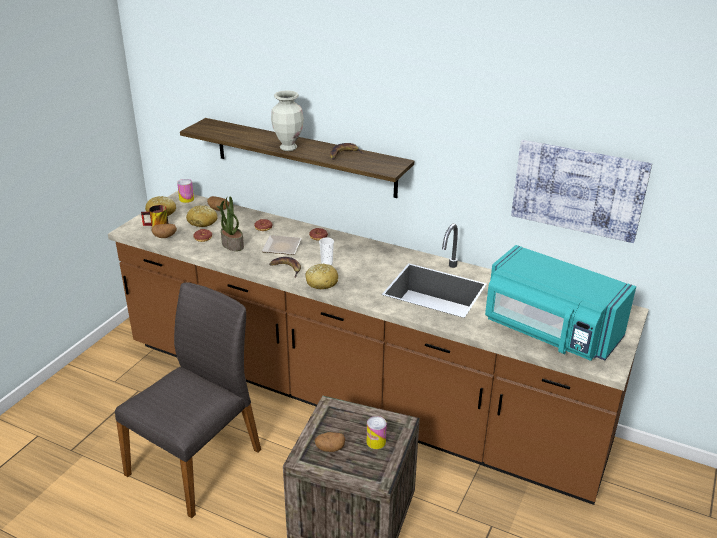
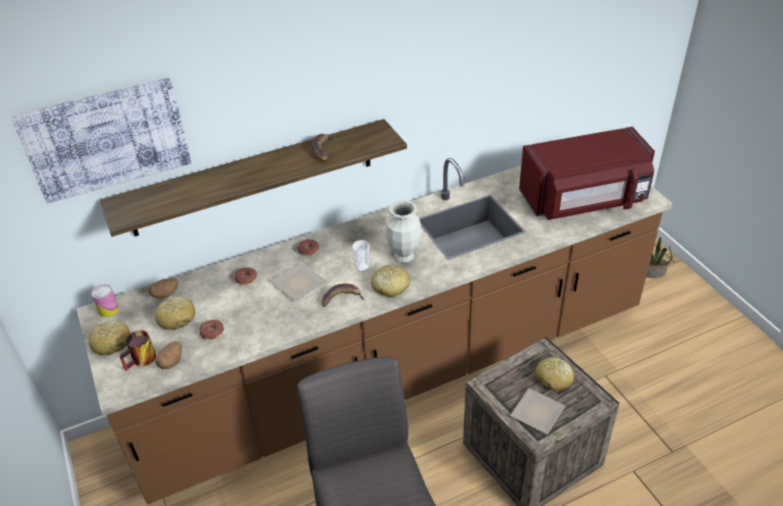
camera: 50 degrees left, 10 degrees up
potted plant [217,197,244,251] -> potted plant moved to [646,237,672,278]
vase [271,90,304,151] -> vase moved to [385,200,422,263]
potato [315,432,345,452] -> plate [510,388,565,434]
can [367,416,387,449] -> bread [535,357,574,391]
turquoise microwave [485,245,636,361] -> red microwave [519,127,655,220]
picture [511,140,652,243] -> picture moved to [11,78,192,203]

